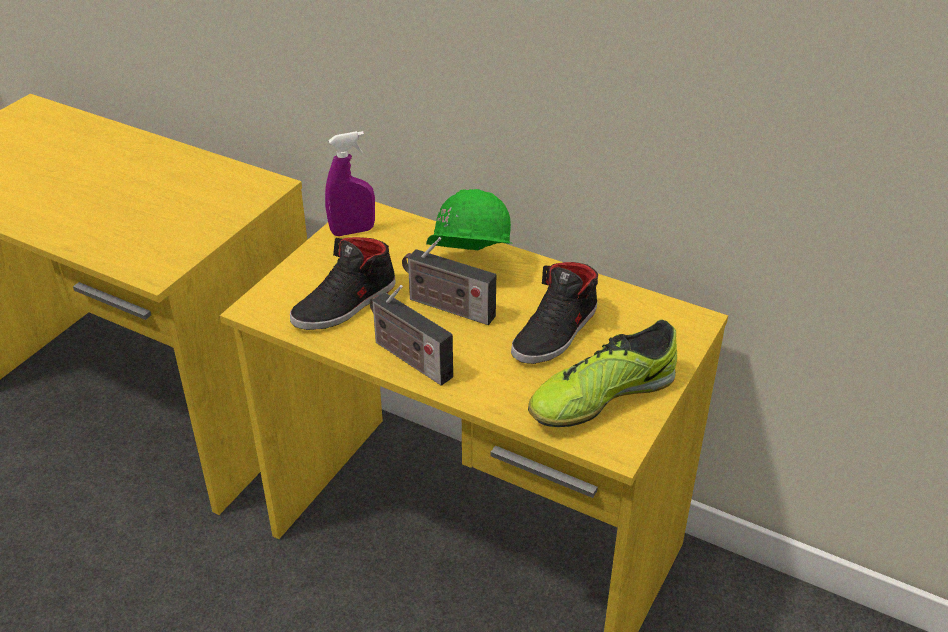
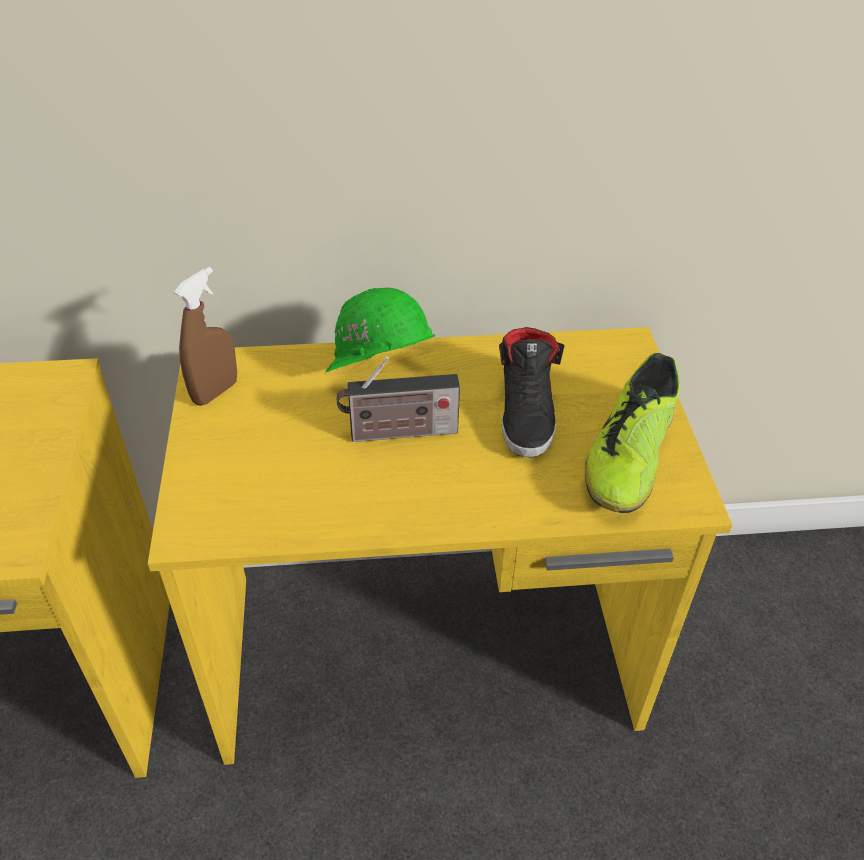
camera: 35 degrees left, 5 degrees up
black shoe [290,237,396,330] -> none
purple spray bottle [325,131,375,236] -> brown spray bottle [174,267,237,406]
radio [369,285,453,386] -> none

